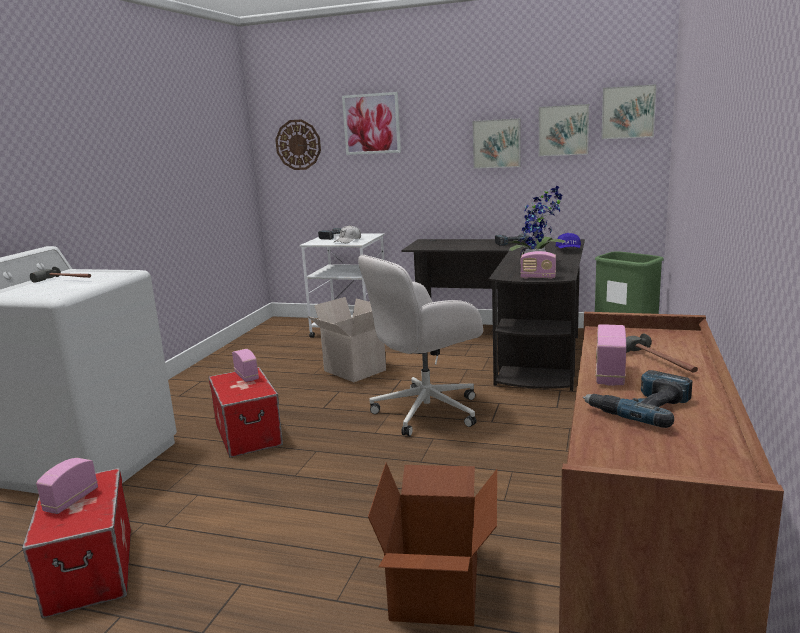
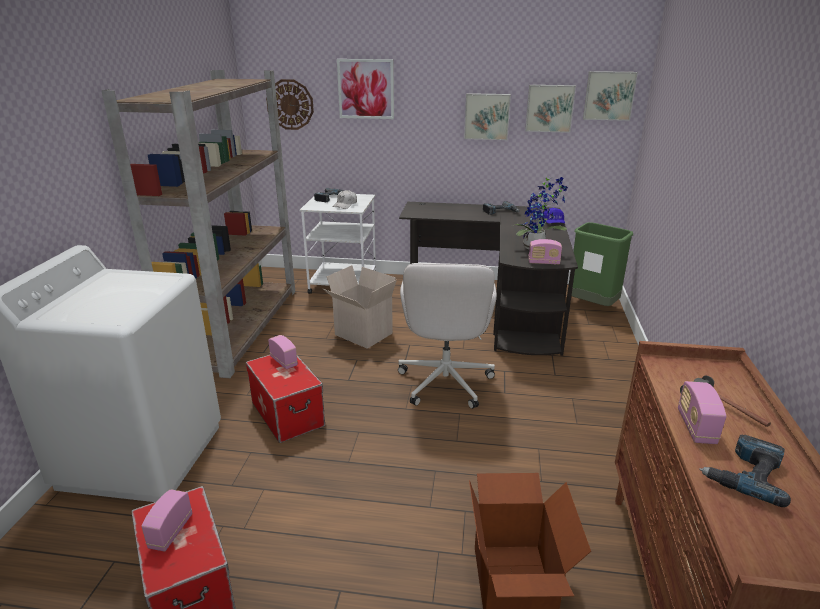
camera: 10 degrees left, 10 degrees up
hammer [30,267,91,283] -> none
white office chair [358,255,483,436] -> white office chair turned 45 degrees counterclockwise [398,263,497,409]
none -> brown bookcase [101,70,295,378]

